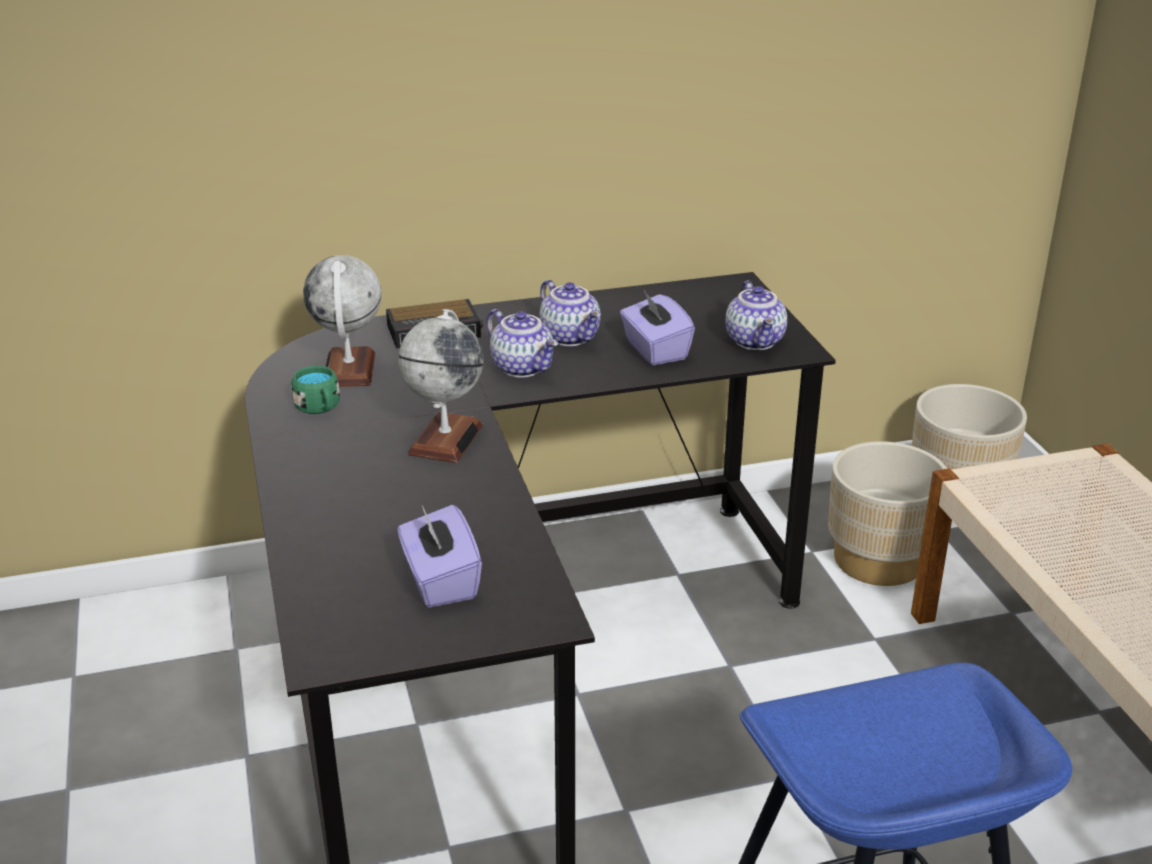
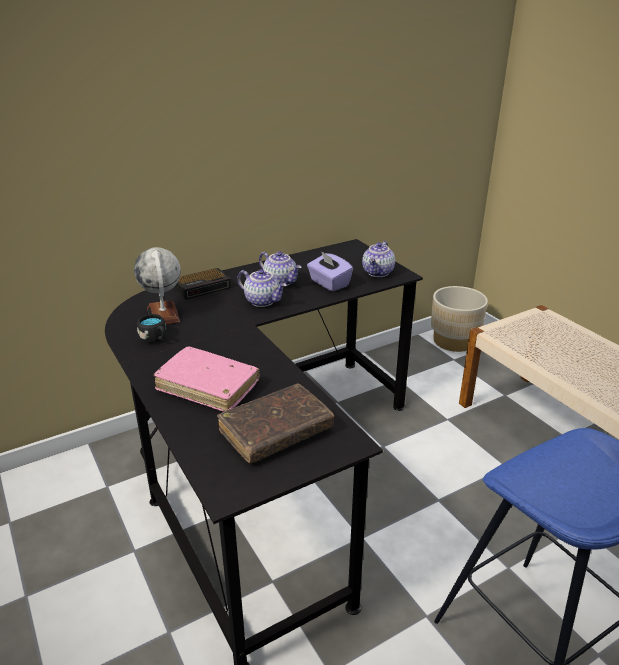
camera: 15 degrees left, 0 degrees up
green mug [291,366,340,414] -> black mug [137,314,167,343]
purple tissue box [398,505,482,608] -> brown book [217,384,334,463]
globe [399,309,483,463] -> none
teapot [726,281,787,350] -> teapot turned 45 degrees clockwise [362,241,395,277]
beige planter [828,441,947,586] -> none
none -> pink book [154,346,260,412]

